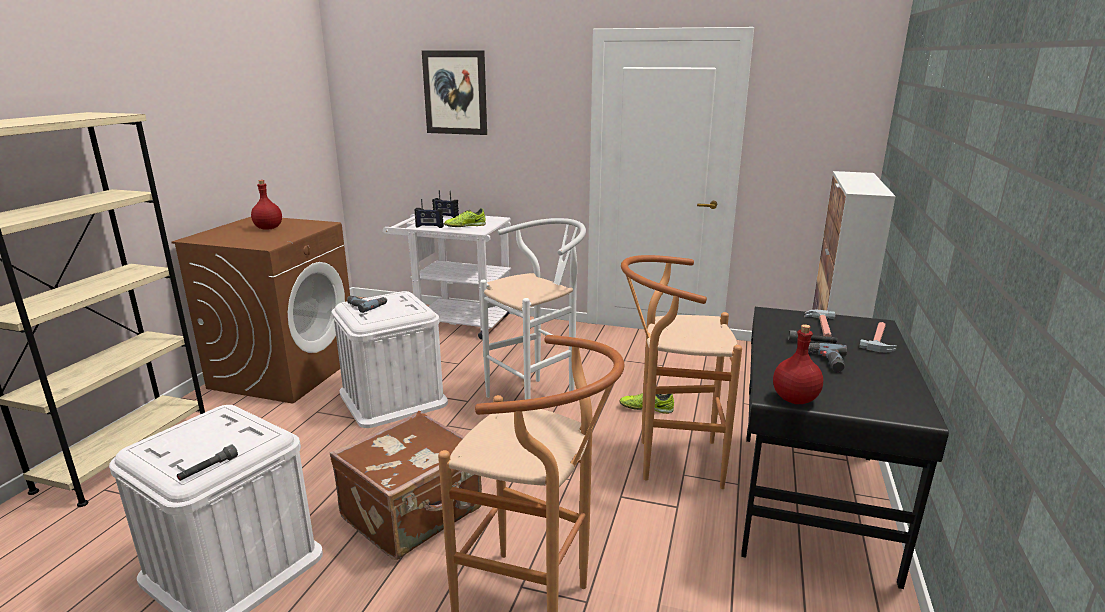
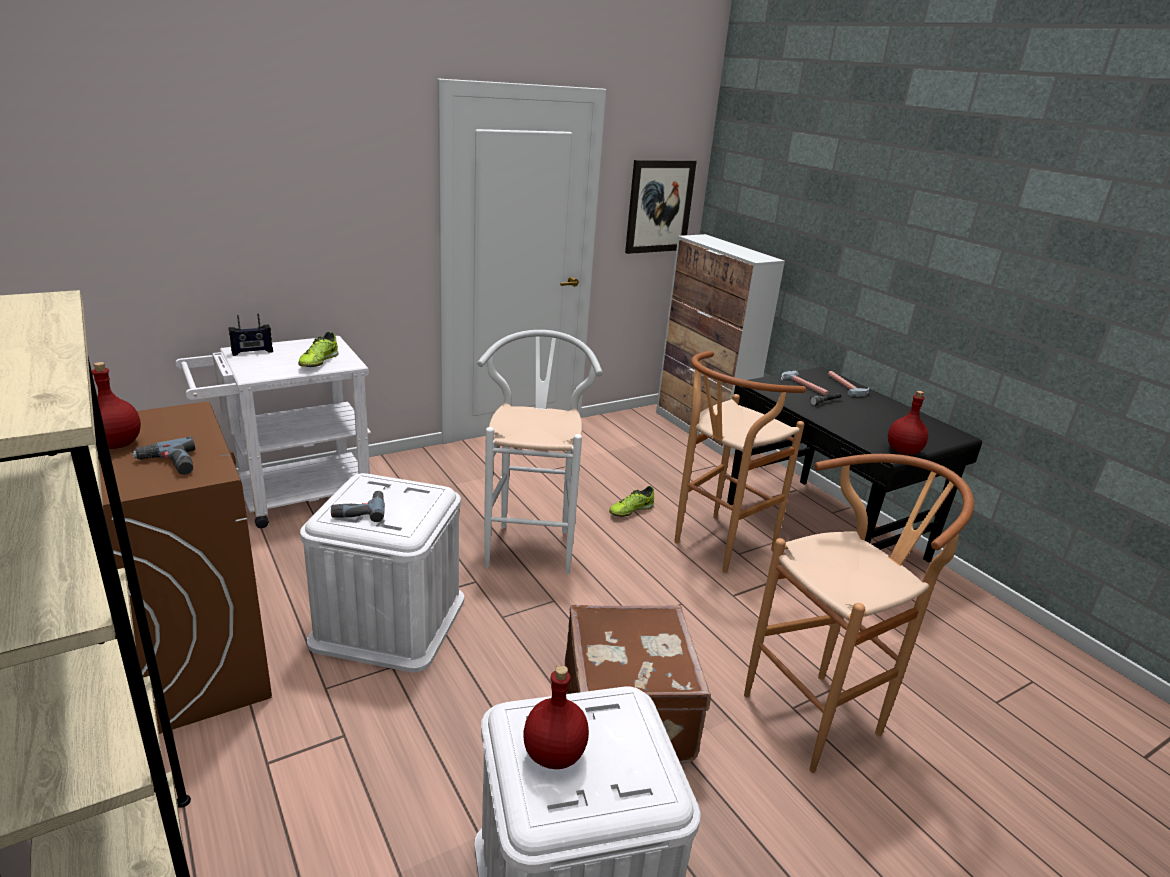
camera: 50 degrees left, 5 degrees up
grey flashlight [177,445,238,481] -> none
radio [414,199,444,228] -> none
picture [422,50,487,135] -> picture moved to [625,160,697,254]
power drill [808,343,847,372] -> power drill moved to [132,437,195,475]
none -> red bottle [523,665,589,769]

